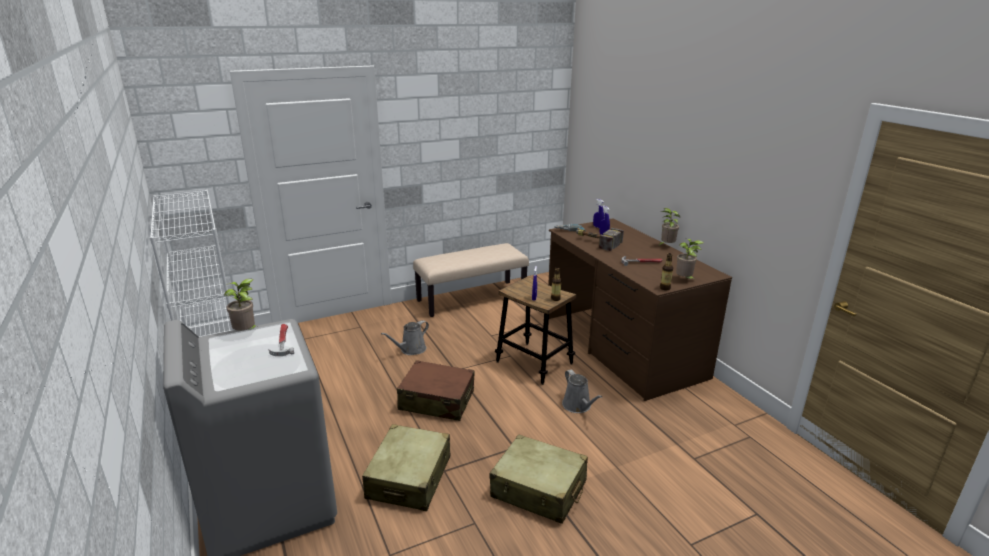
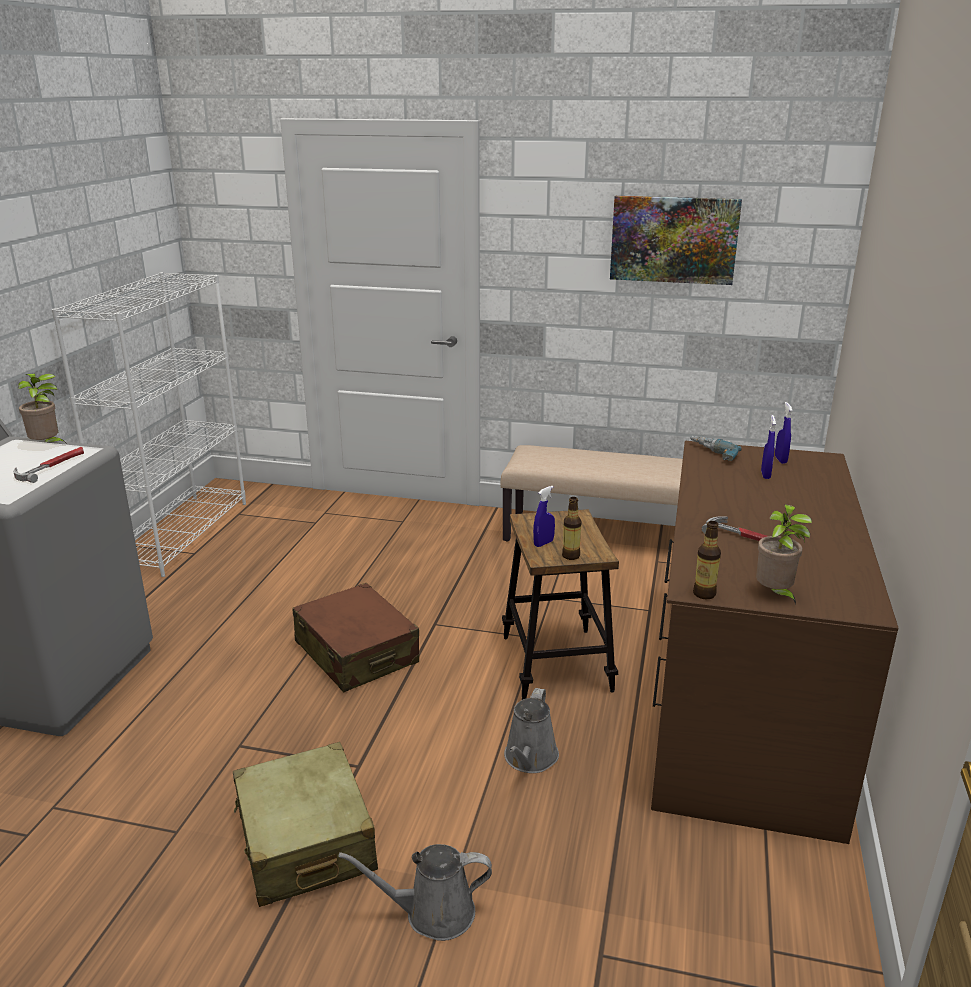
camera: 40 degrees right, 0 degrees up
beige suitcase [362,424,450,511] -> none
grey watering can [381,320,429,355] -> grey watering can moved to [338,844,492,941]
hammer [576,228,624,251] -> none
potted plant [658,208,680,246] -> none
none -> picture [610,196,742,285]

